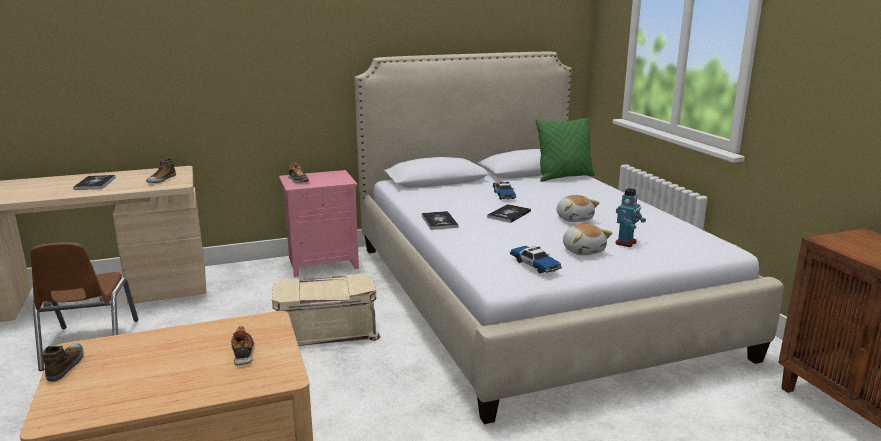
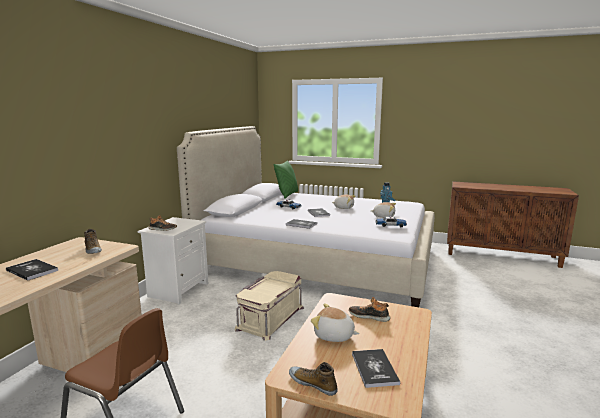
camera: 50 degrees left, 5 degrees down
pink nightstand [279,170,359,277] -> white nightstand [138,217,208,304]
none -> plush toy [311,303,359,342]
none -> book [352,349,400,388]

